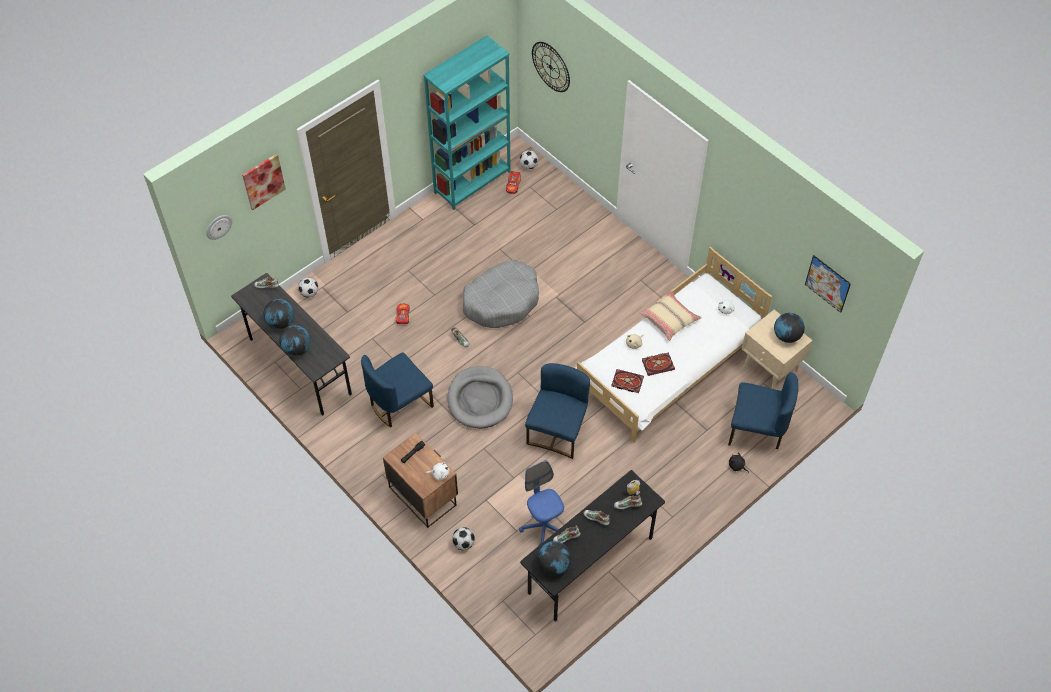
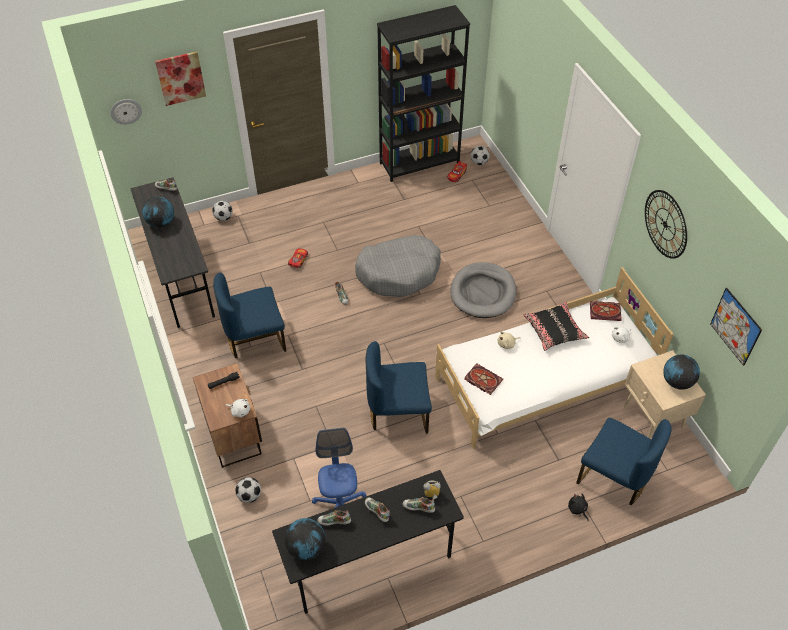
camera: 20 degrees right, 5 degrees down
globe [280,325,311,356] -> none
turquoise bookcase [423,36,511,210] -> black bookcase [377,5,470,182]
grey dog bed [448,366,513,428] -> grey dog bed moved to [450,262,516,318]
blue chair [525,363,590,459] -> blue chair turned 135 degrees counterclockwise [366,341,432,434]
wall clock [532,42,570,92] -> wall clock moved to [645,190,687,259]
beige pillow [639,290,702,341] -> black pillow [523,302,589,351]
book [642,353,675,376] -> book moved to [590,301,622,321]

